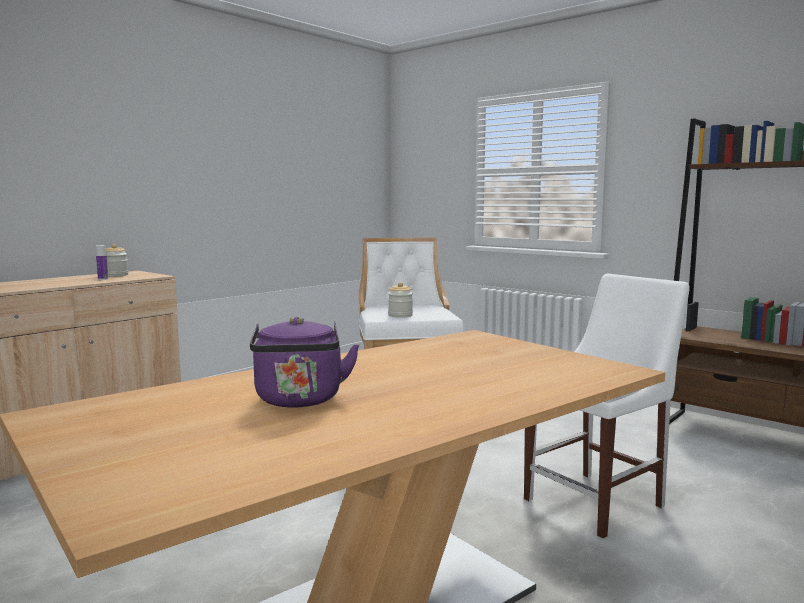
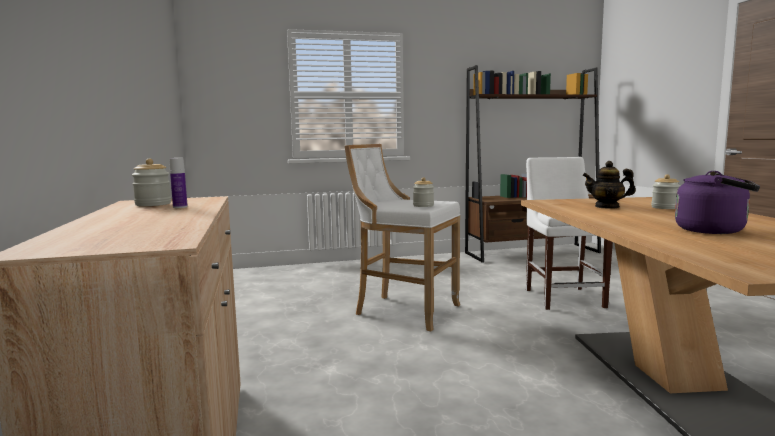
camera: 55 degrees left, 0 degrees up
none -> teapot [582,161,636,209]
none -> jar [651,174,680,209]

